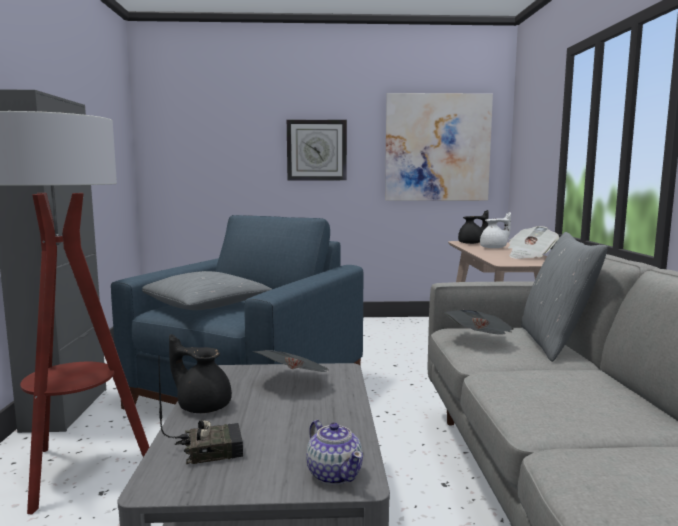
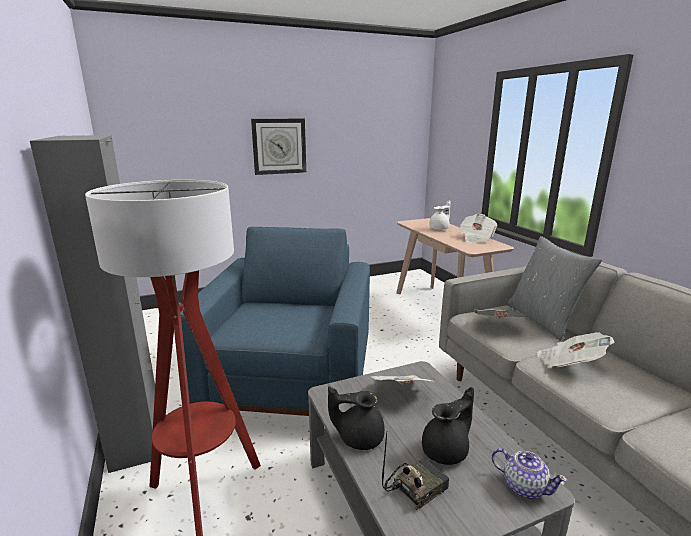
camera: 20 degrees left, 10 degrees up
grey pillow [142,271,272,310] -> none
picture [385,93,493,201] -> none
black teapot [458,210,489,244] -> black teapot moved to [422,387,474,465]
none -> newspaper [537,332,614,368]

